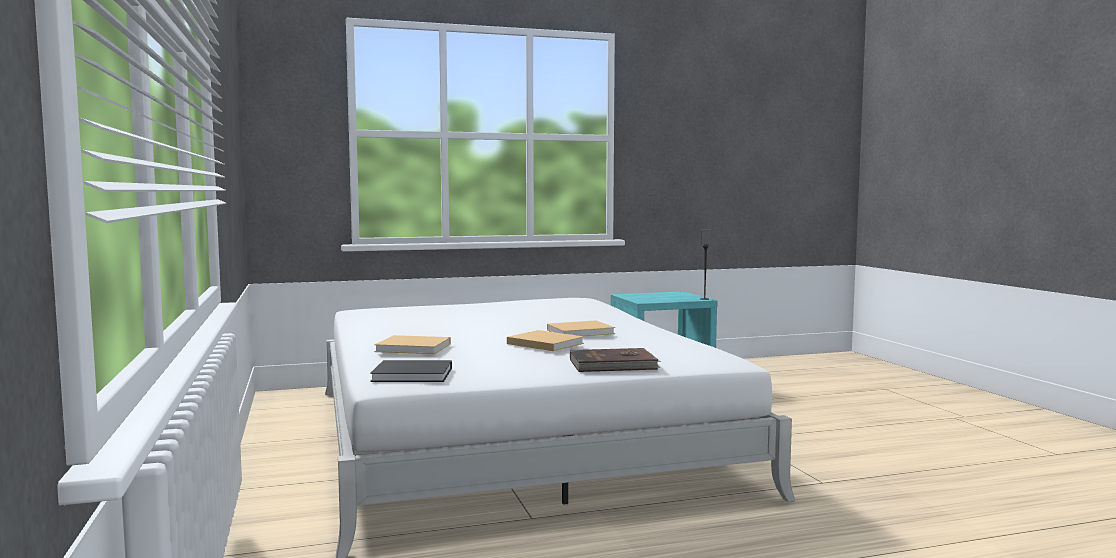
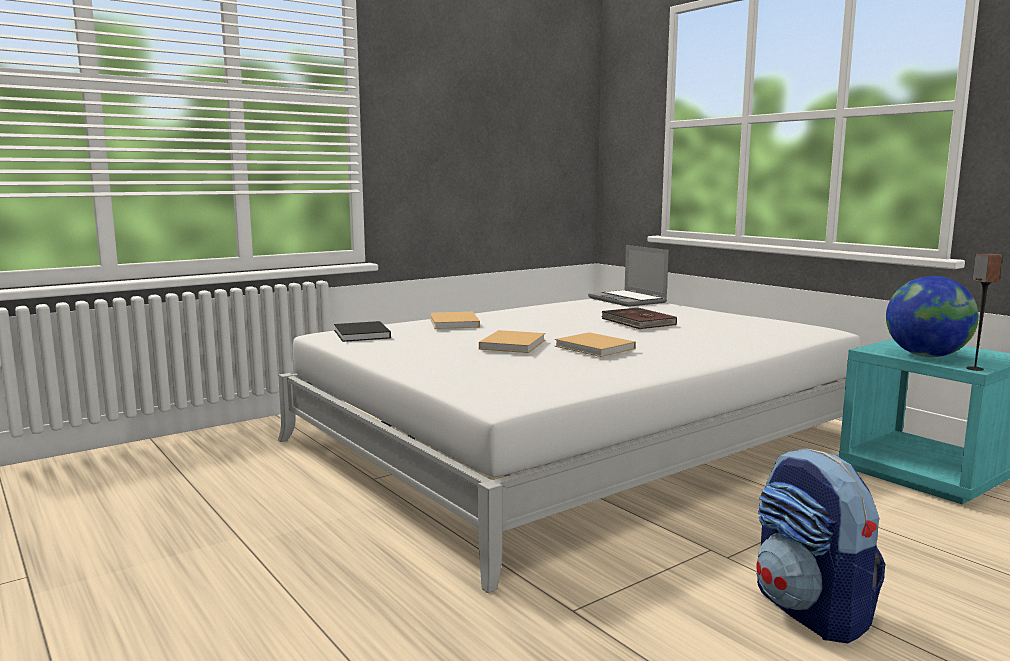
camera: 70 degrees right, 5 degrees up
brown book [570,348,661,372] -> brown book moved to [601,307,677,329]
none -> laptop [588,245,669,307]
none -> backpack [756,449,885,644]
none -> globe [886,276,979,357]

